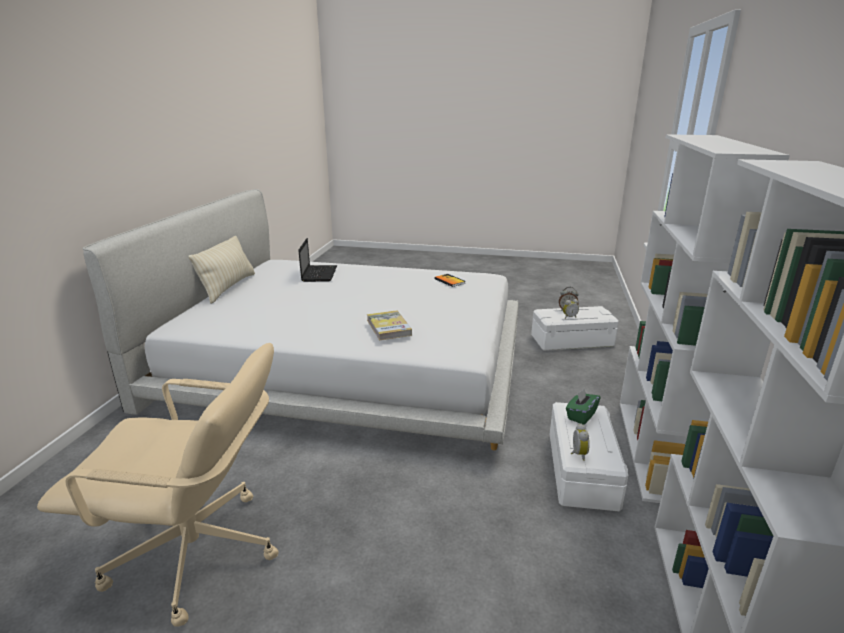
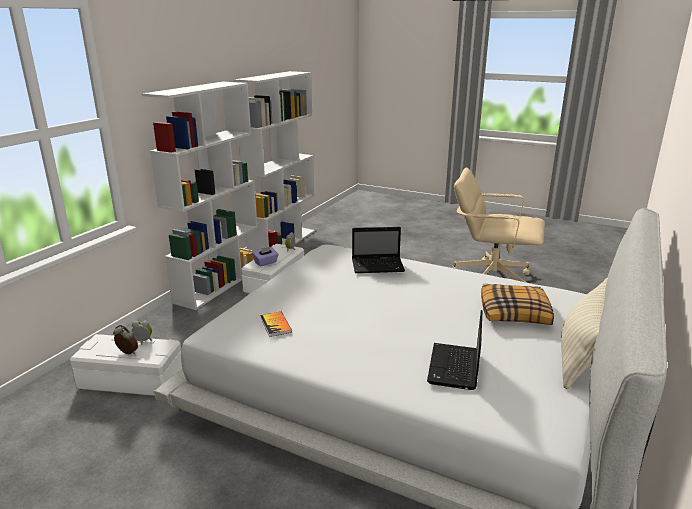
camera: 165 degrees left, 0 degrees up
book [367,310,412,341] -> laptop [352,227,405,273]
green tissue box [566,388,600,425] -> purple tissue box [252,246,278,267]
none -> pillow [481,284,554,325]

